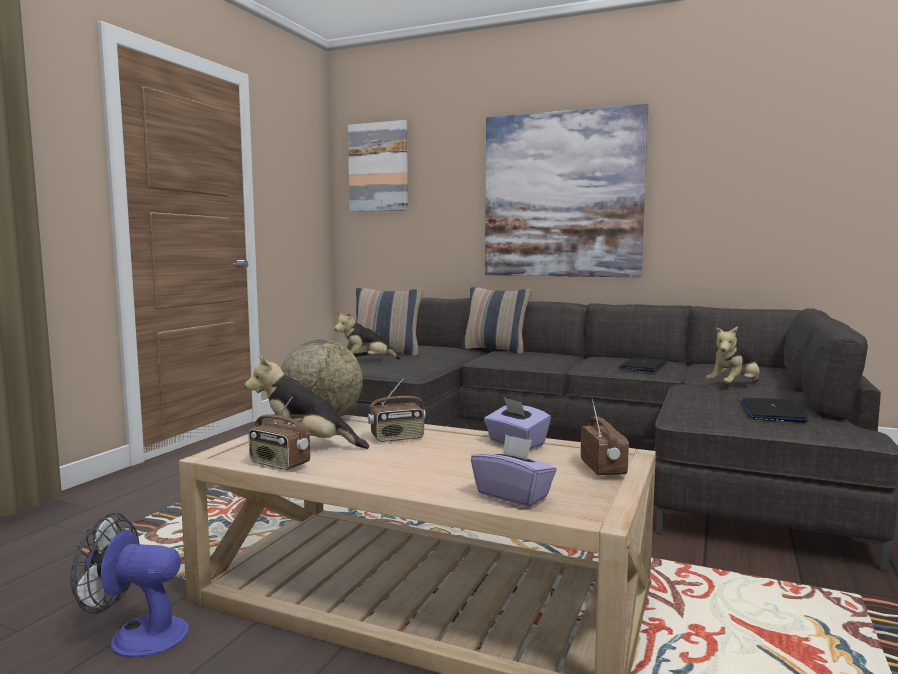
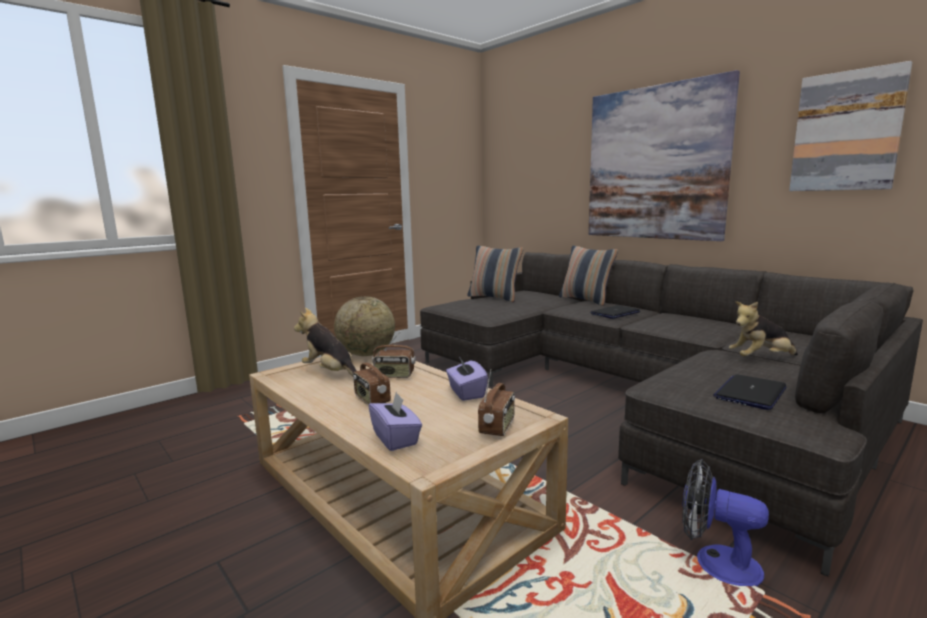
camera: 25 degrees right, 5 degrees up
fan [70,513,189,658] -> fan moved to [682,459,769,586]
radio [249,397,310,470] -> radio moved to [353,354,391,406]
plush toy [334,311,401,359] -> none
picture [348,120,408,212] -> picture moved to [789,61,912,191]
laptop [618,358,667,372] -> laptop moved to [590,305,641,319]

